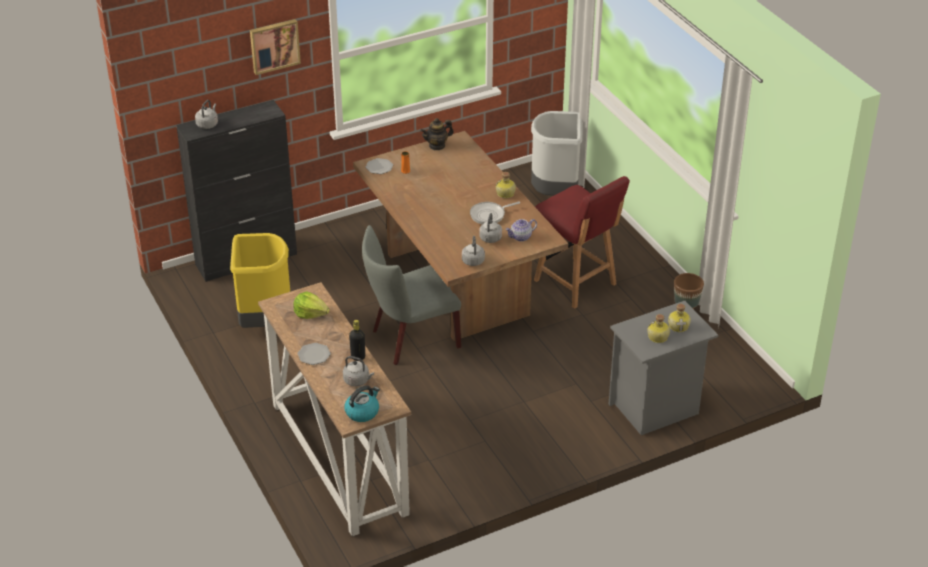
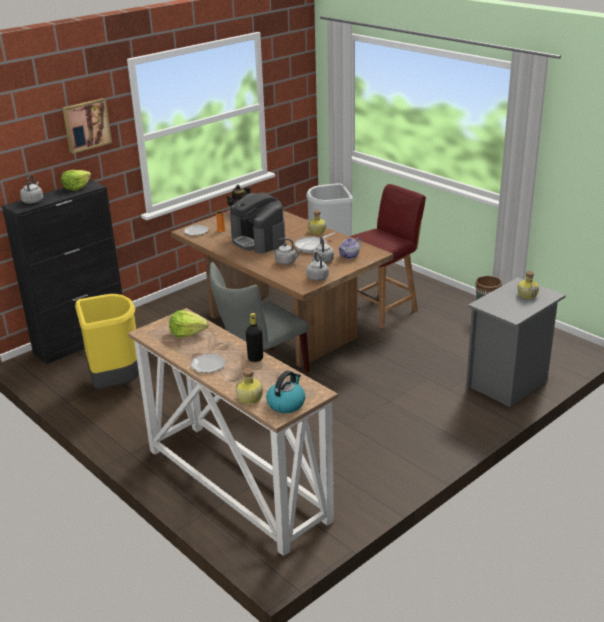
camera: 15 degrees left, 10 degrees down
grey kettle [343,356,374,386] -> grey kettle moved to [275,238,302,265]
red chair [534,176,630,309] -> red chair turned 75 degrees counterclockwise [349,184,426,328]
bottle [647,314,670,343] -> bottle moved to [235,368,263,404]
none -> lettuce [61,170,91,191]
none -> coffee machine [230,192,286,254]

